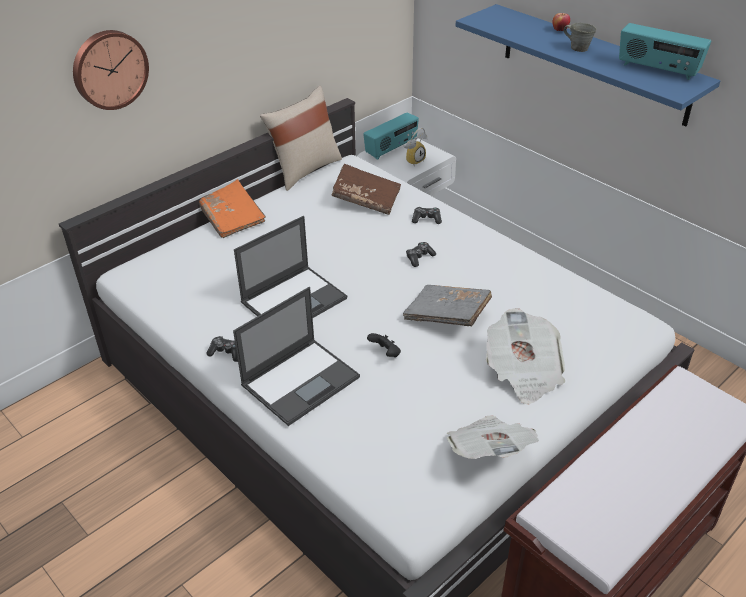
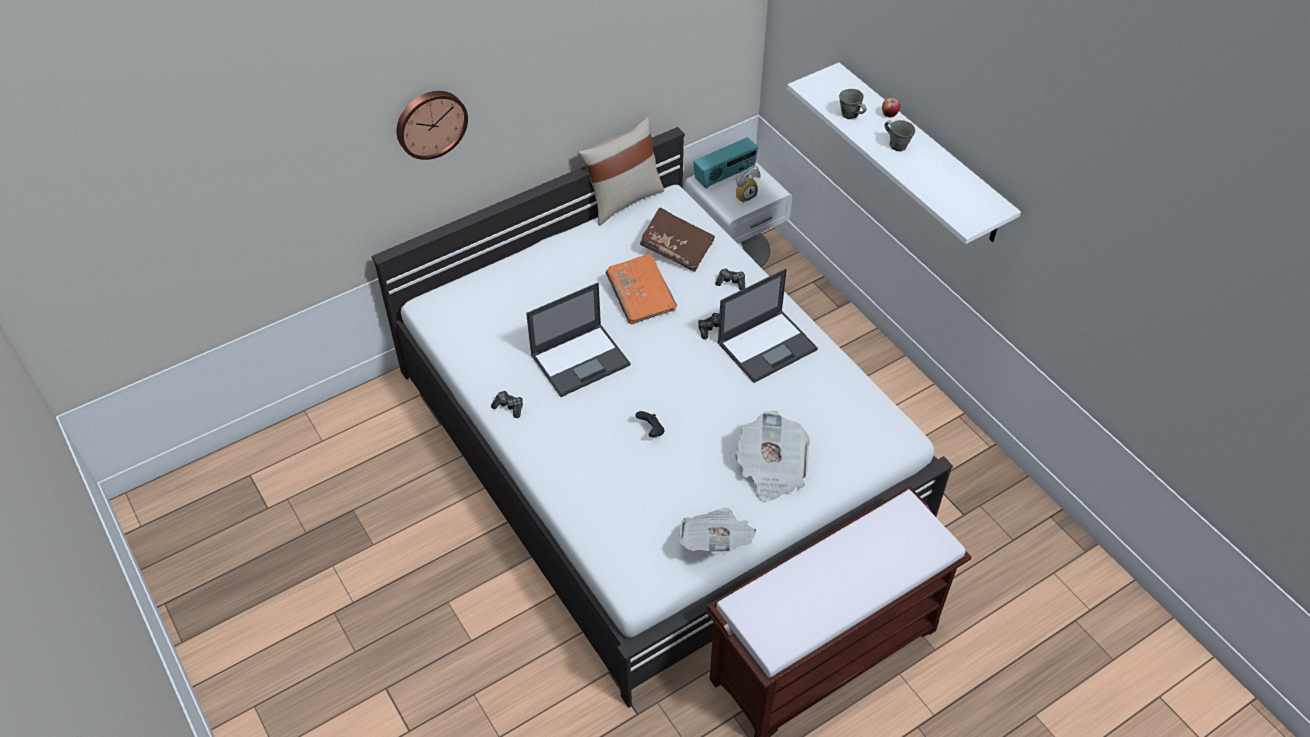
camera: 10 degrees right, 10 degrees up
orange book [199,179,266,238] -> orange book moved to [606,253,677,325]
laptop [233,287,360,426] -> laptop moved to [717,269,818,383]
grey book [403,285,492,326] -> none
blue shelf [456,4,720,127] -> white shelf [787,63,1021,244]
radio [619,23,711,80] -> none
none -> grey mug [839,89,866,119]

